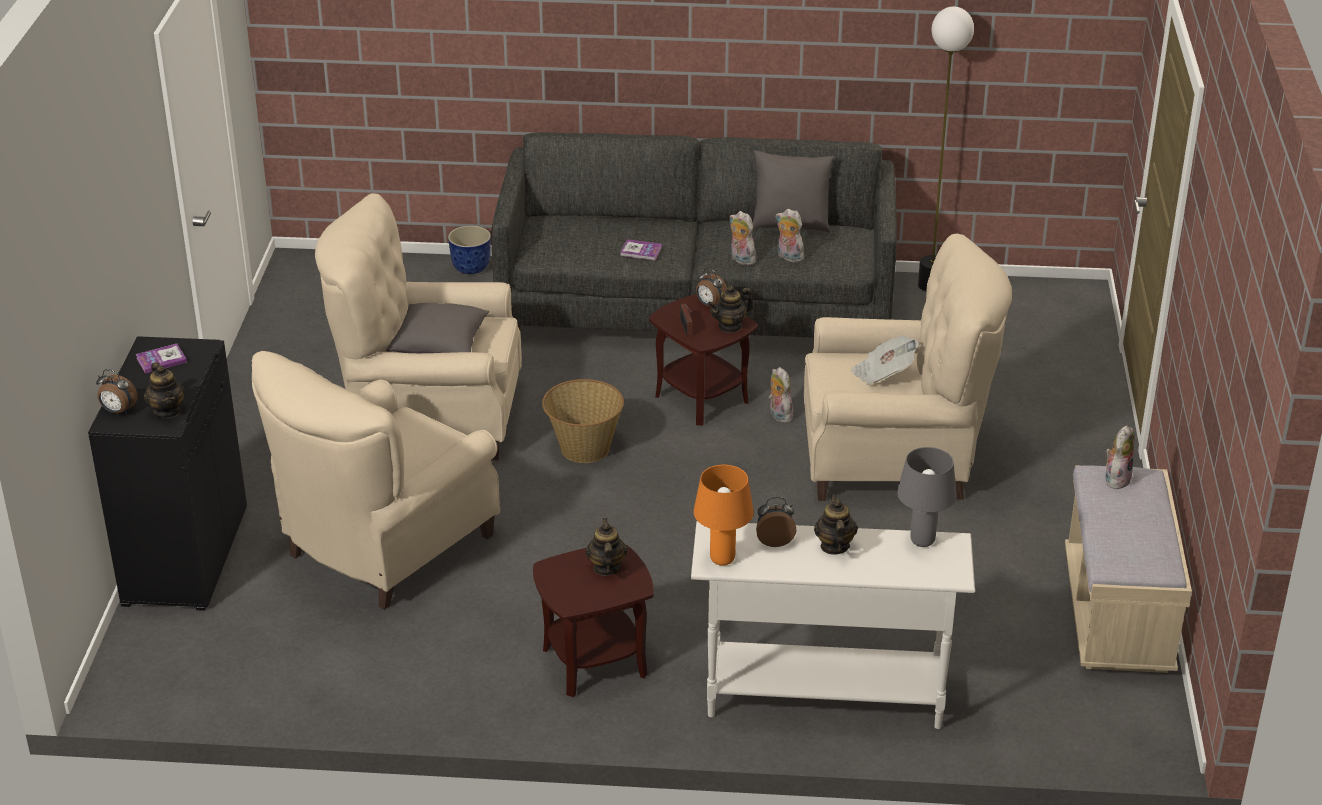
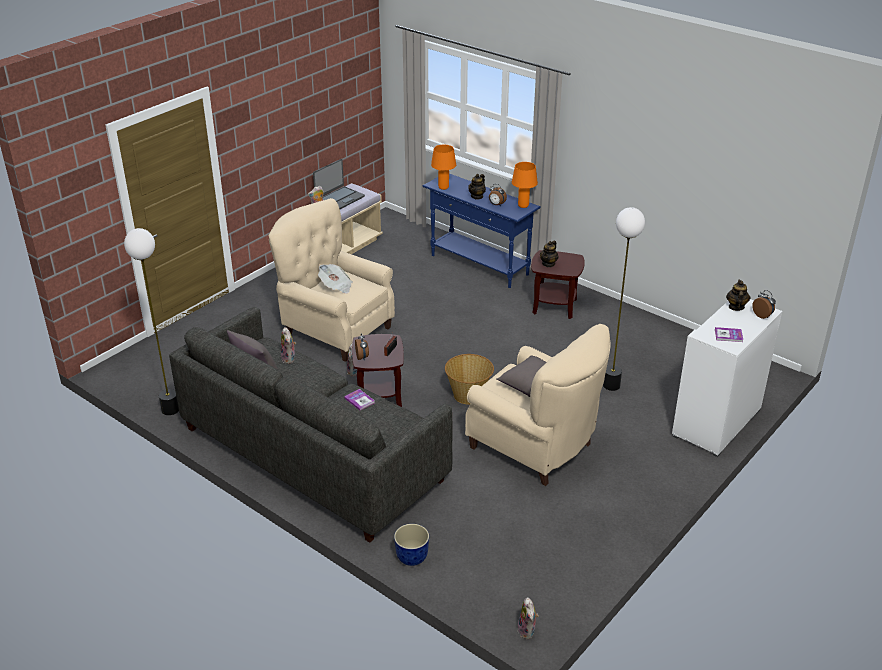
camera: 145 degrees left, 0 degrees up
black cabinet [88,336,247,611] -> white cabinet [672,299,782,457]
beige armchair [252,351,501,610] -> floor lamp [603,207,645,391]
white console table [691,521,975,729] -> blue console table [423,174,541,288]
teapot [708,285,754,333] -> none
plush toy [730,211,756,266] -> plush toy moved to [518,597,539,639]
grey table lamp [897,447,957,547] -> orange table lamp [431,145,456,190]
none -> laptop [313,159,365,209]

